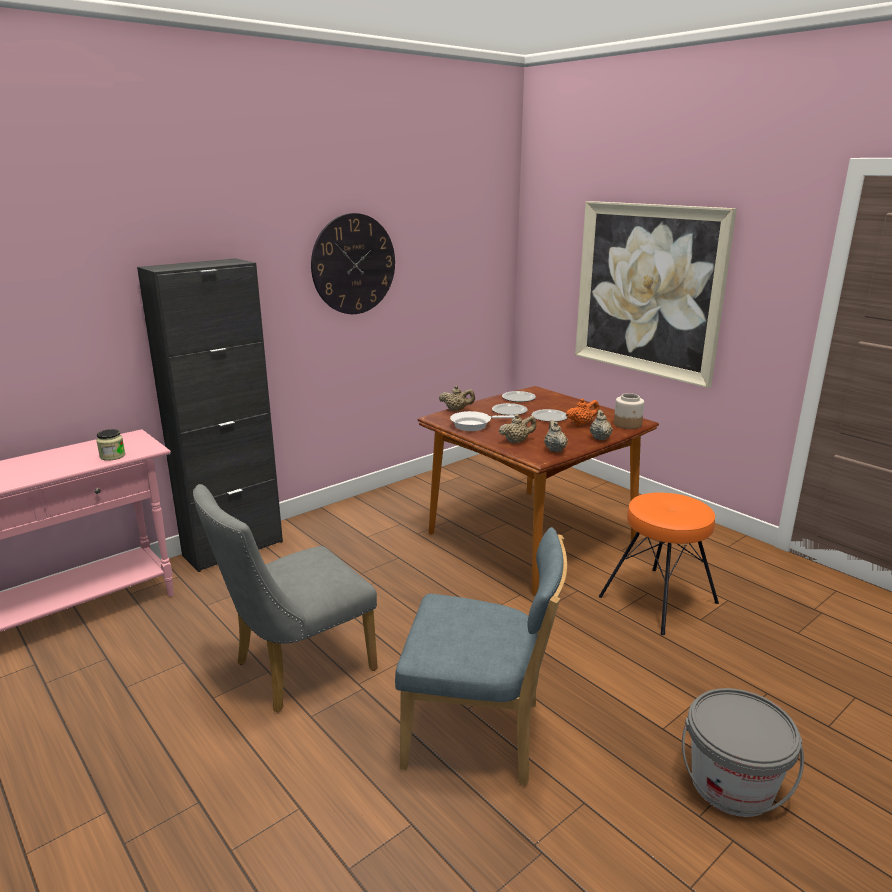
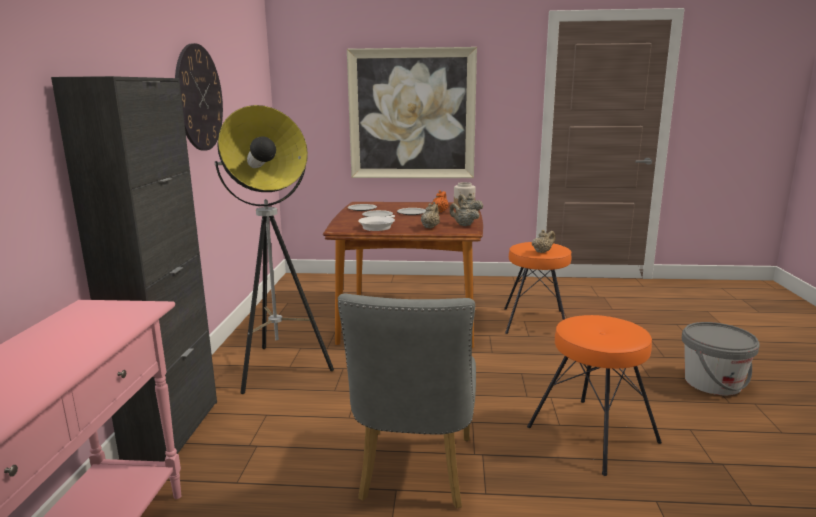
camera: 45 degrees left, 5 degrees down
jar [96,429,125,461] -> none
blue chair [395,527,567,786] -> orange stool [527,315,662,476]
beige teapot [439,385,475,411] -> beige teapot moved to [532,230,555,253]
none -> floor lamp [215,105,334,394]

